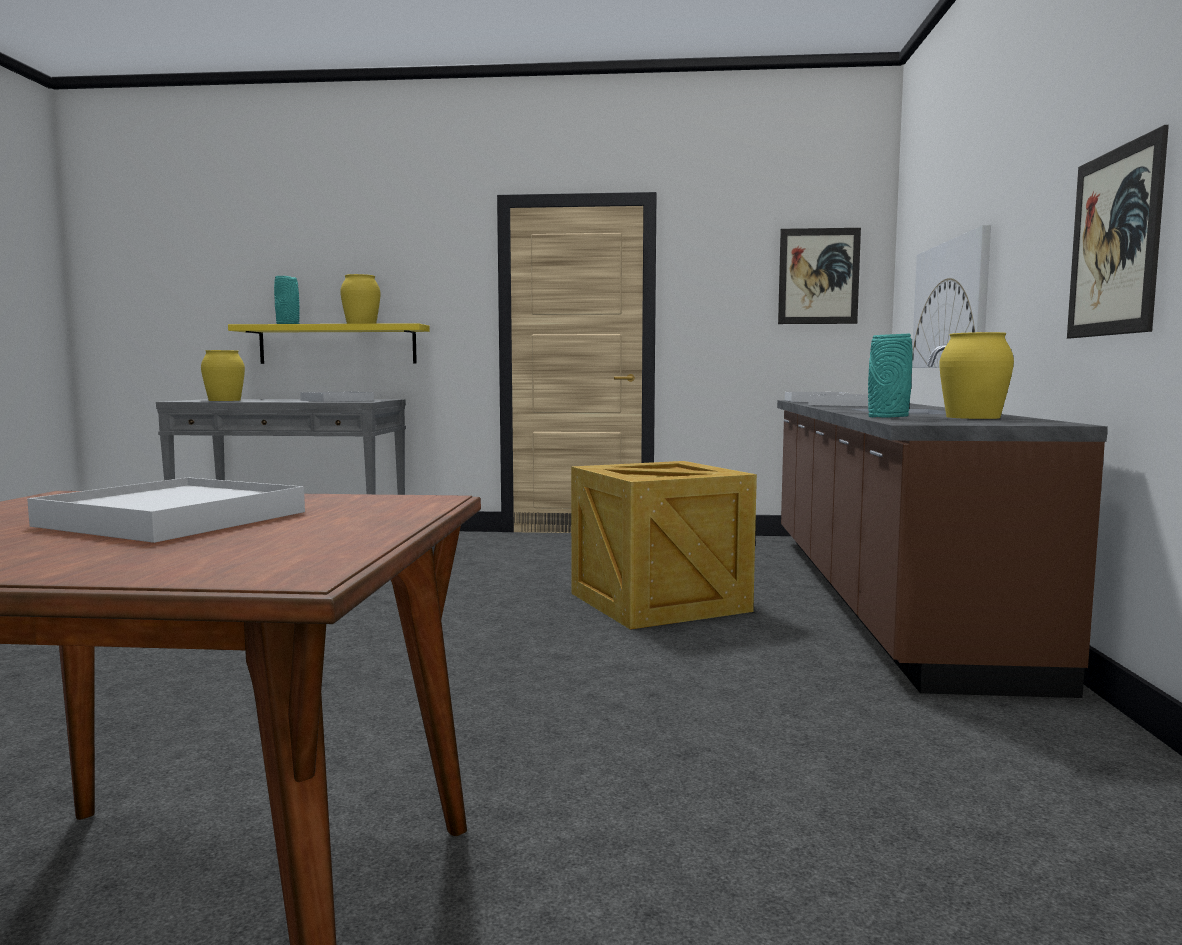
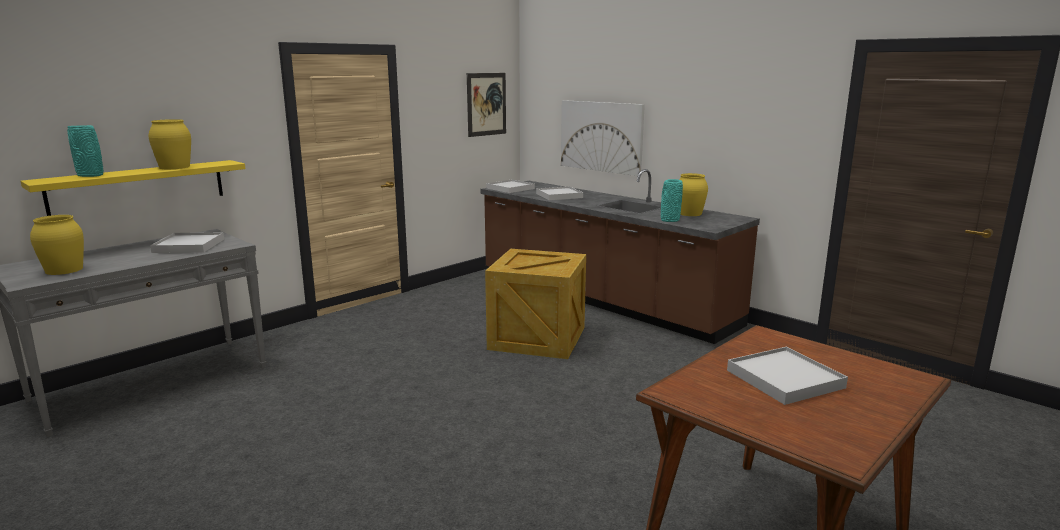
camera: 50 degrees left, 10 degrees up
picture [1067,125,1169,338] -> none

